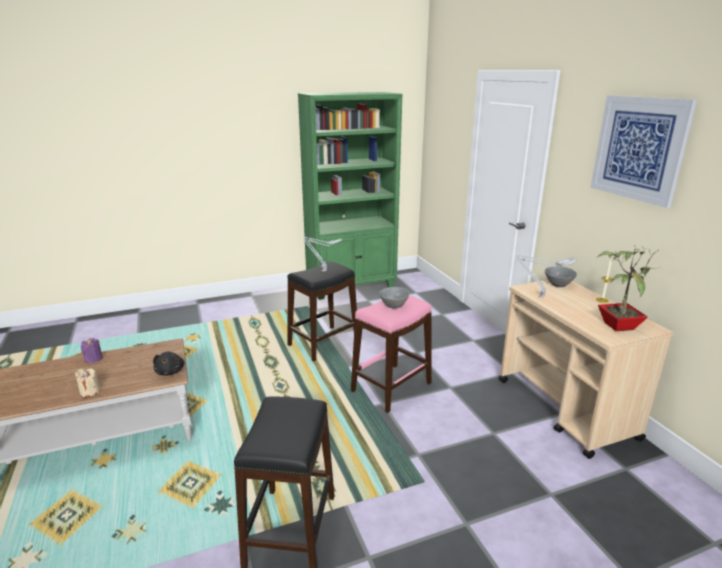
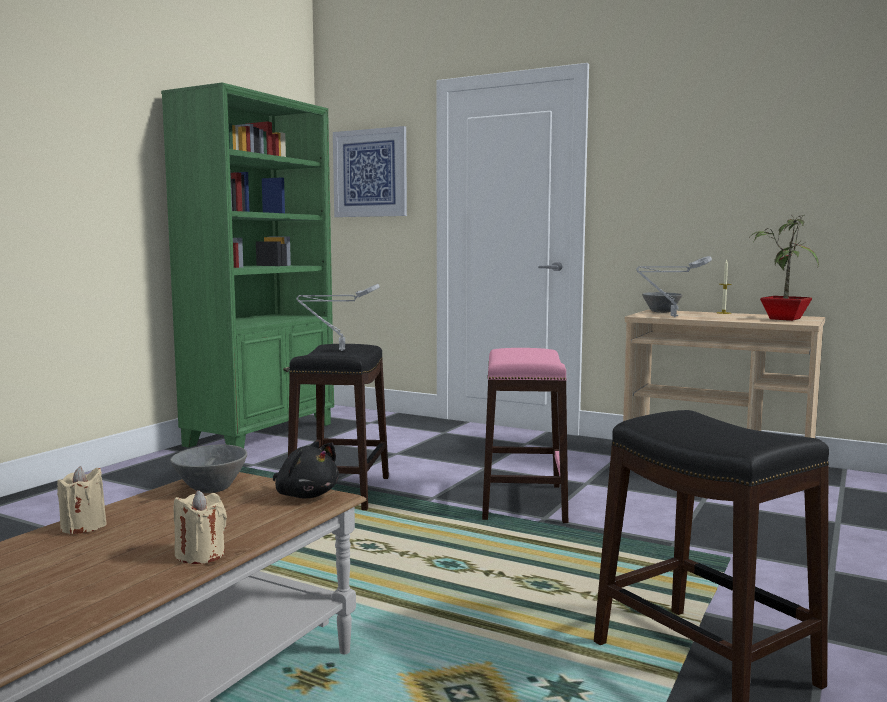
camera: 40 degrees left, 15 degrees down
purple candle [81,338,103,363] -> beige candle [57,466,107,534]
grey bowl [379,287,410,309] -> grey bowl moved to [170,444,247,493]
picture [590,95,697,208] -> picture moved to [333,126,407,217]

